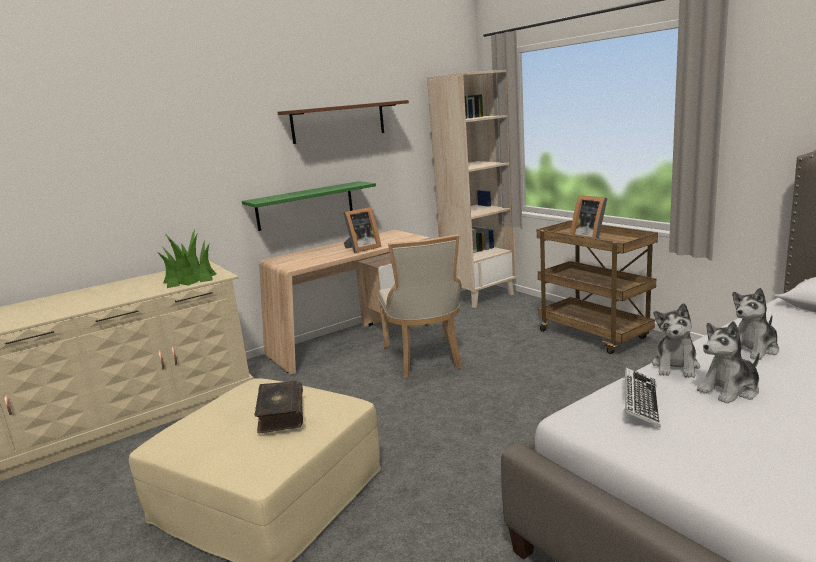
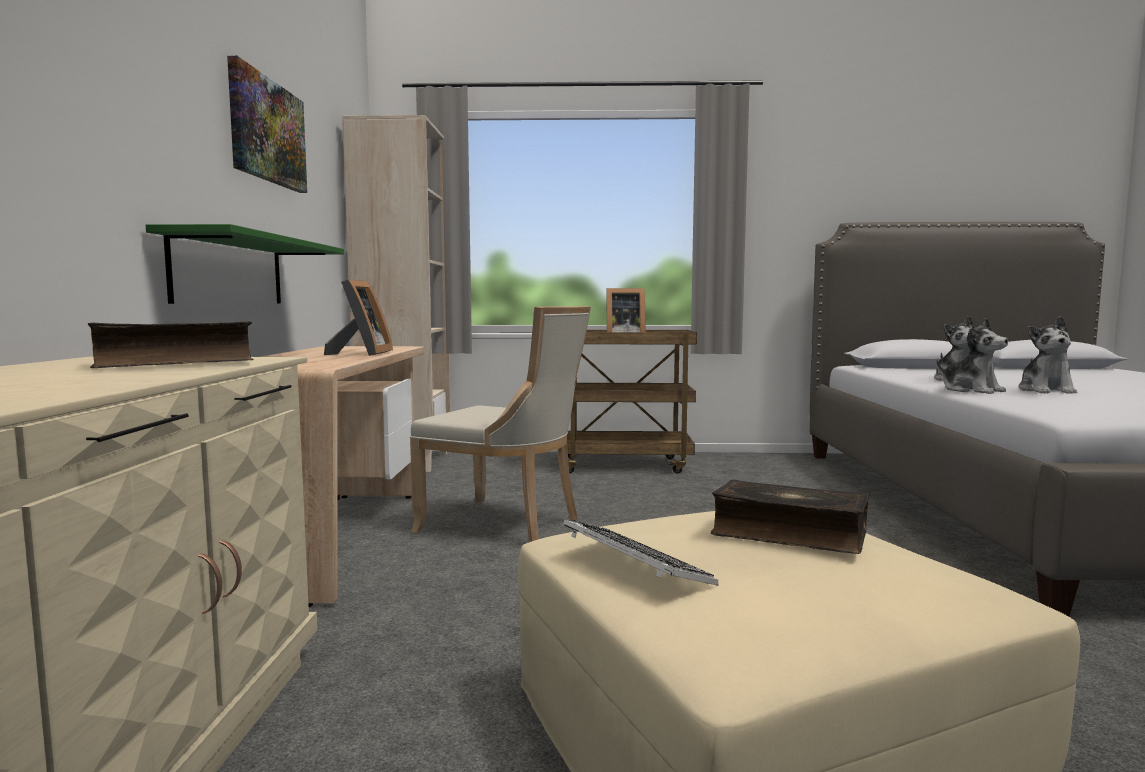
camera: 55 degrees left, 10 degrees down
potted plant [157,230,216,288] -> book [88,321,254,368]
brown shelf [278,100,409,144] -> picture [227,55,307,193]
keyboard [623,368,661,428] -> keyboard moved to [563,520,718,586]

